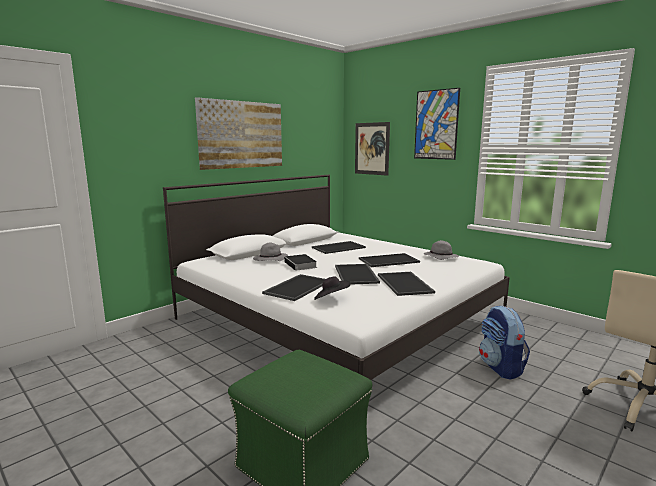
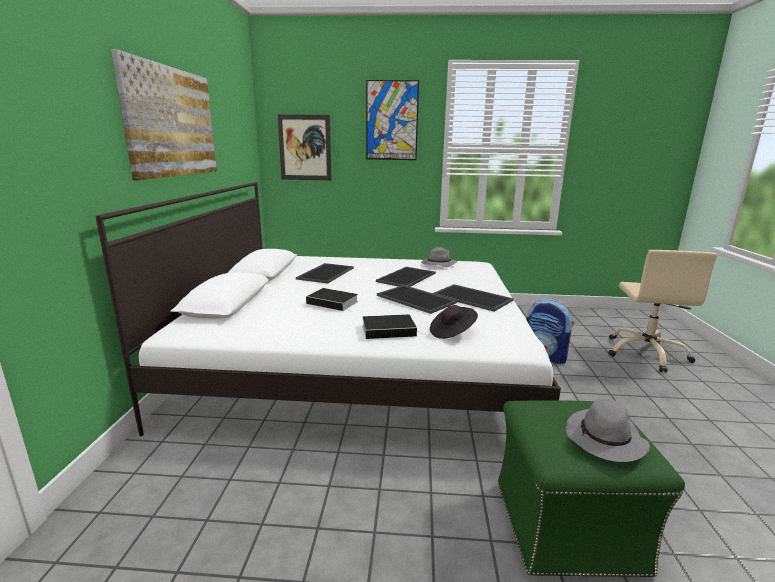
camera: 40 degrees left, 5 degrees up
grey hat [253,243,288,261] -> grey hat moved to [566,399,650,462]
tray [262,274,325,301] -> book [362,314,425,339]

